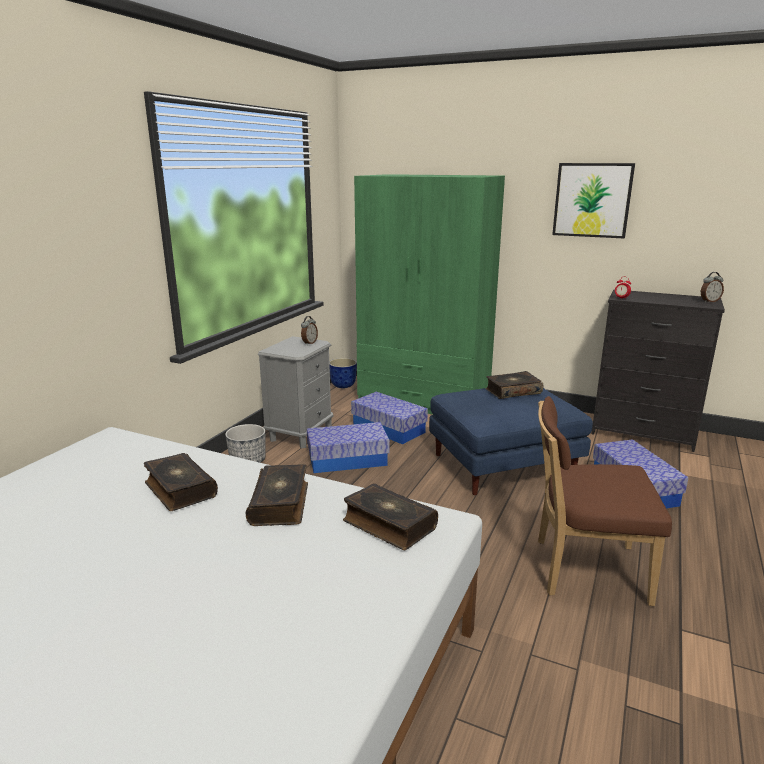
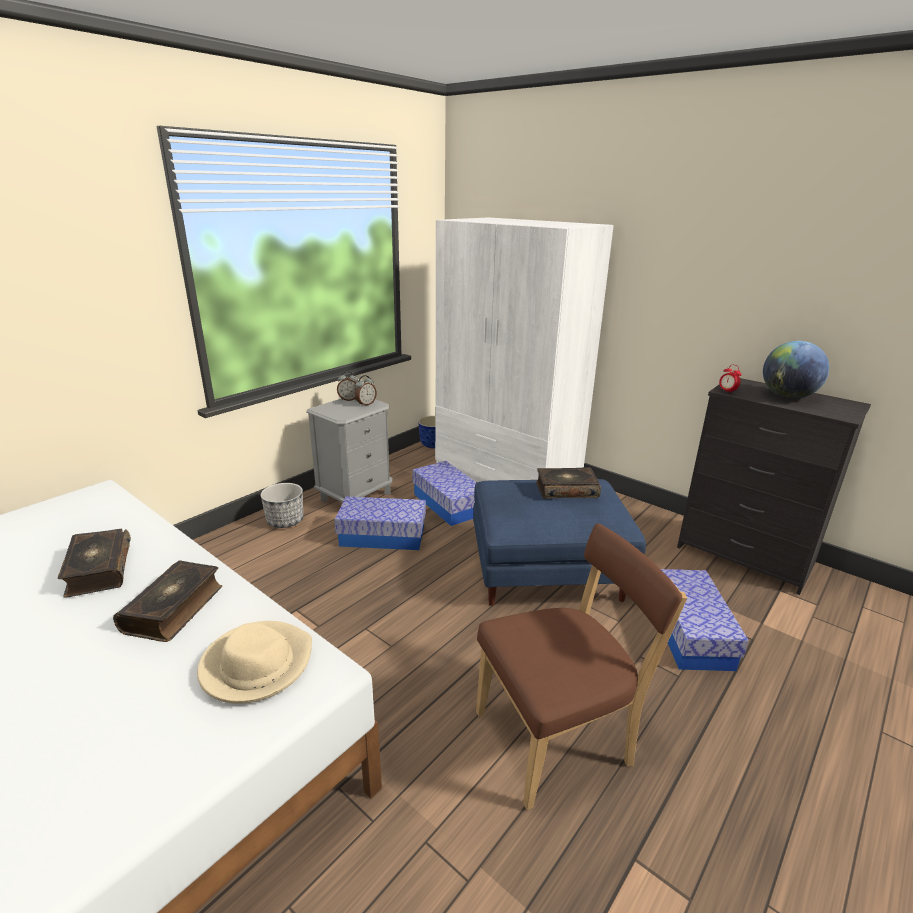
camera: 15 degrees right, 5 degrees up
book [343,483,438,550] -> beige hat [197,621,312,704]
green wardrobe [354,174,505,415] -> white wardrobe [435,217,614,482]
brown chair [538,396,672,606] -> brown chair turned 135 degrees clockwise [476,523,687,810]
picture [552,163,635,239] -> none
alarm clock [701,272,724,302] -> alarm clock moved to [337,371,358,401]
none -> globe [763,341,829,399]

